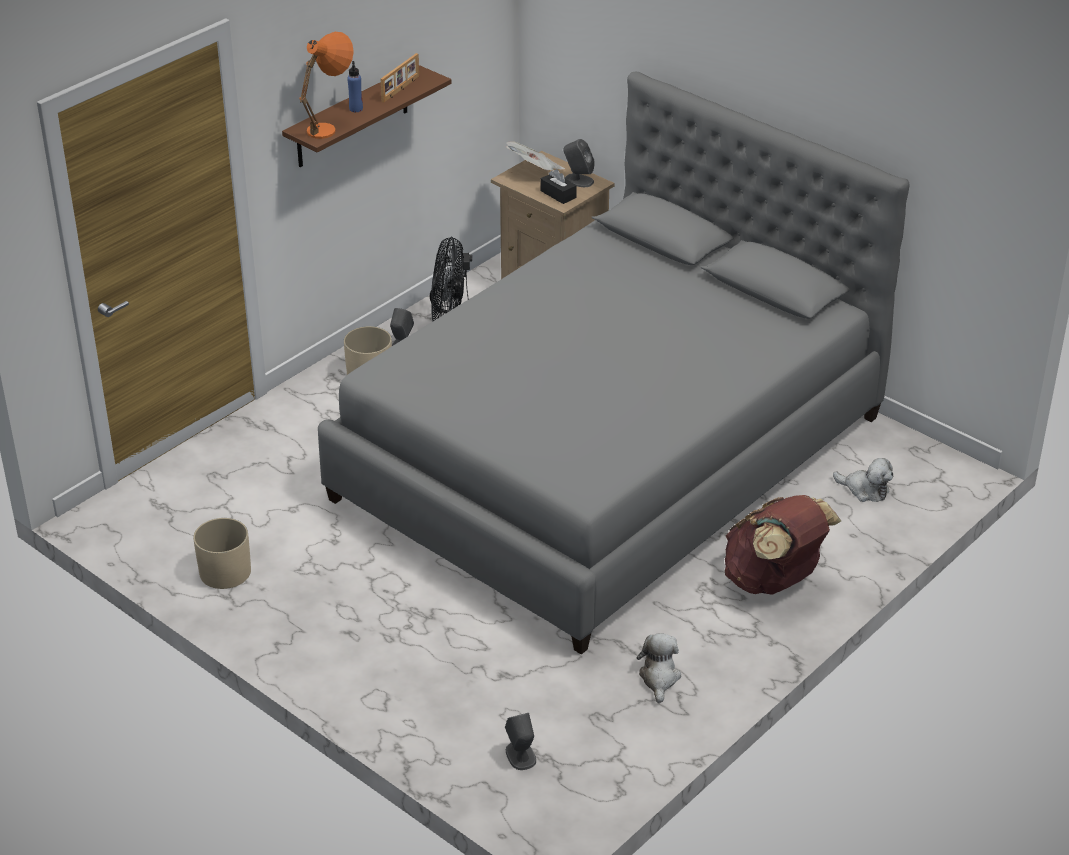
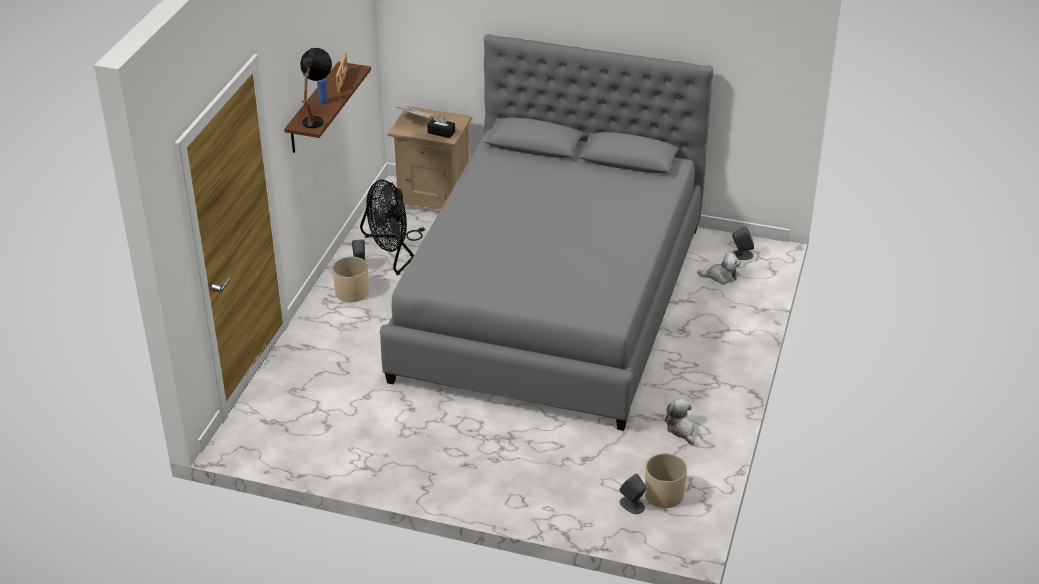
camera: 25 degrees left, 0 degrees up
beige planter [193,518,251,589] -> beige planter moved to [645,453,687,508]
orange table lamp [299,32,354,139] -> black table lamp [300,48,332,128]
grey speaker [563,139,594,187] -> grey speaker moved to [732,226,754,260]
brown backpack [725,495,841,595] -> none

